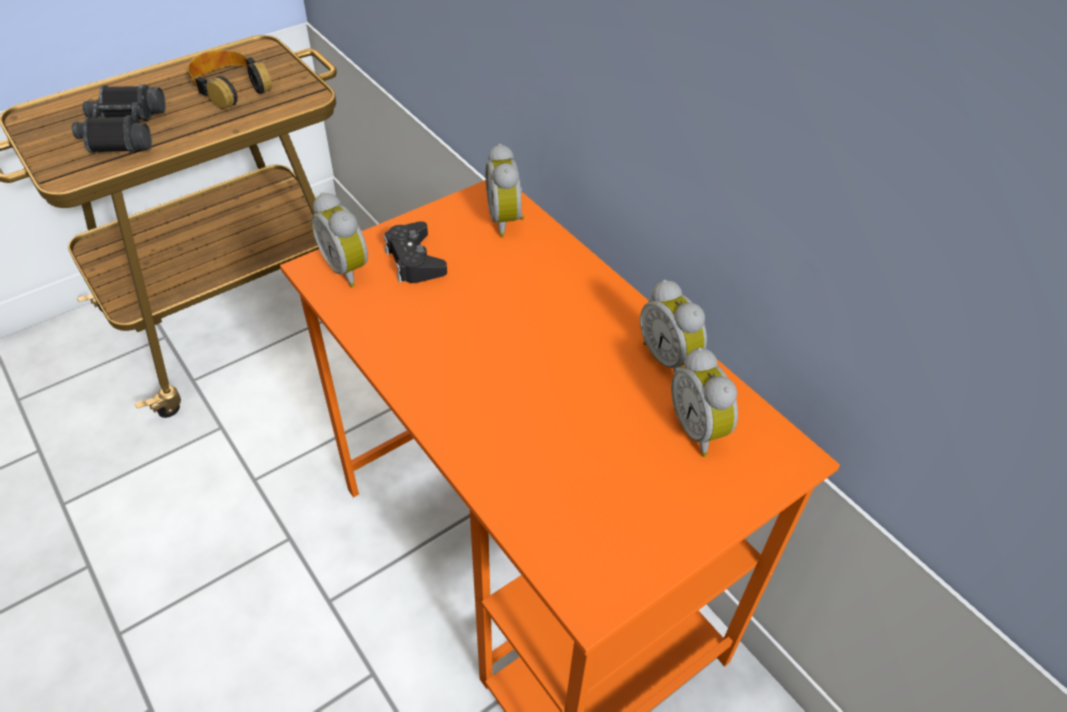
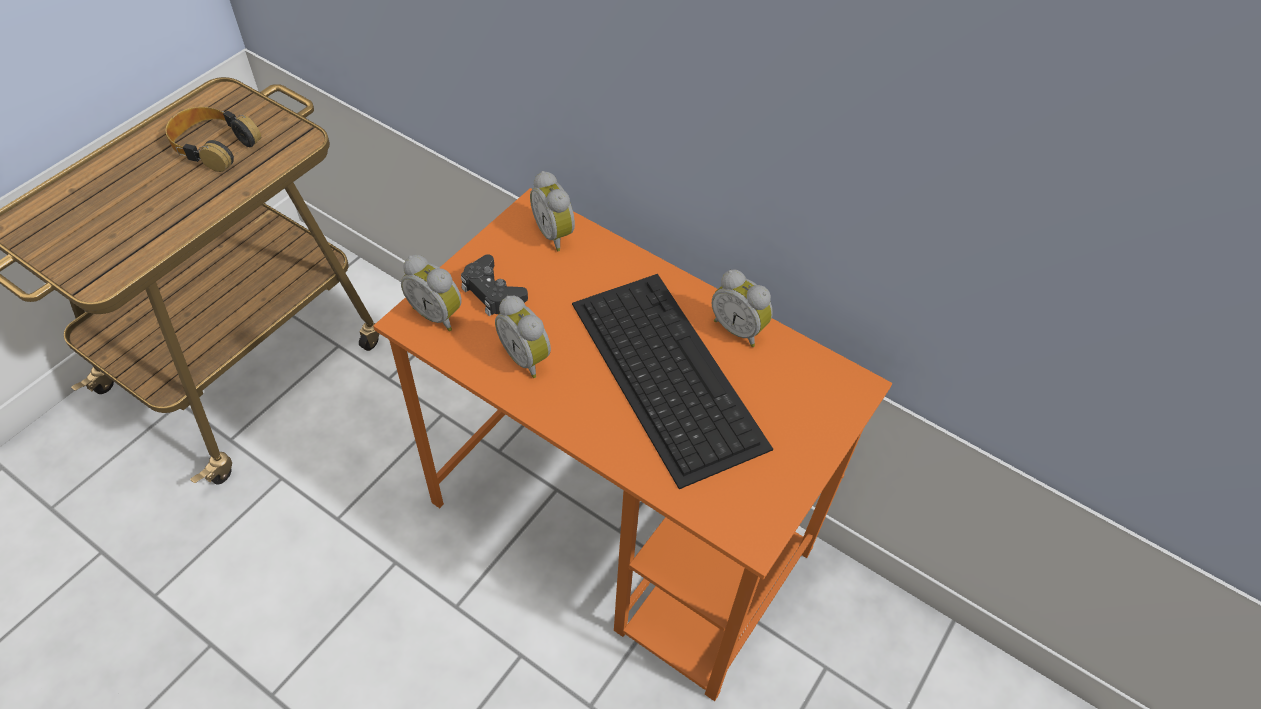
camera: 20 degrees left, 5 degrees up
black binoculars [72,84,166,153] -> none
alarm clock [671,347,738,457] -> alarm clock moved to [495,296,551,378]
none -> keyboard [572,274,773,489]

